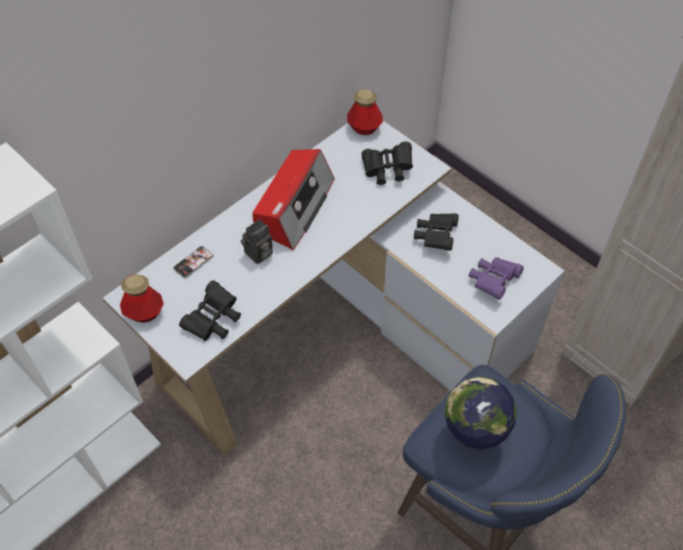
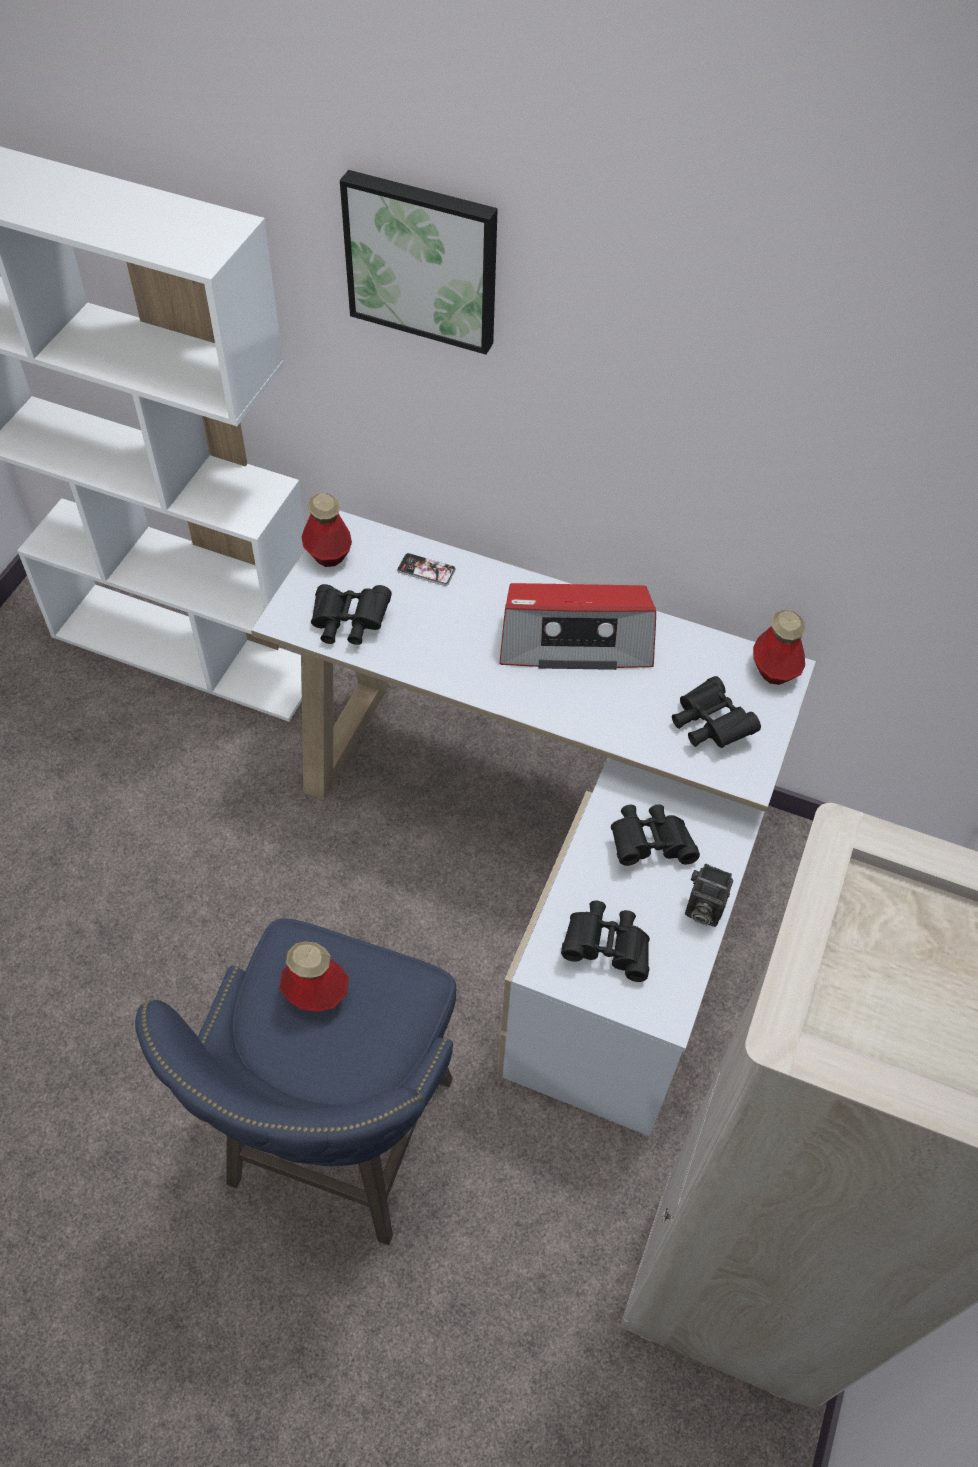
camera: 65 degrees right, 0 degrees up
camera [241,219,273,264] -> camera moved to [685,864,733,927]
globe [444,376,517,452] -> bottle [279,941,349,1012]
purple binoculars [469,257,524,300] -> black binoculars [561,901,650,982]
none -> picture [340,170,498,355]

